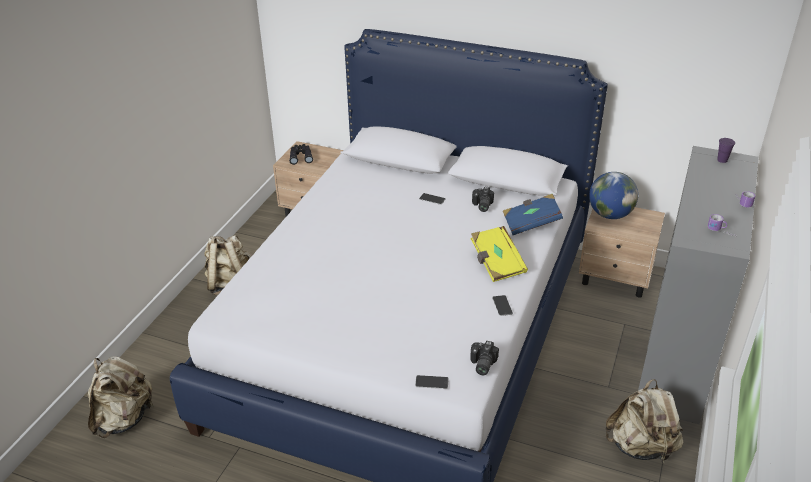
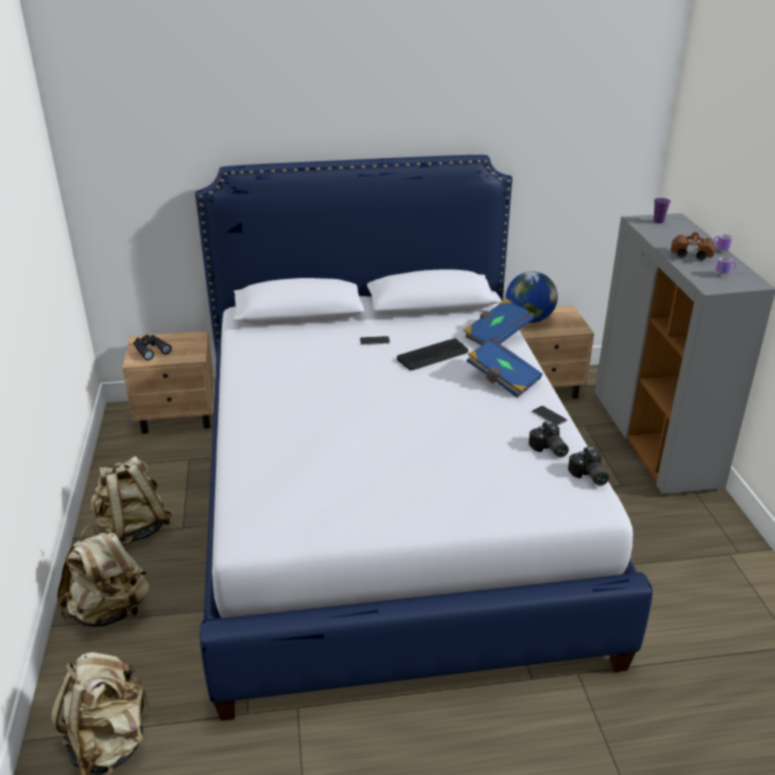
camera: 30 degrees left, 5 degrees down
phone [415,375,449,389] -> none
yellow book [471,226,528,282] -> blue book [466,339,542,398]
camera [472,187,494,212] -> camera moved to [529,421,569,458]
beige backpack [606,379,684,463] -> beige backpack moved to [57,524,150,627]
none -> keyboard [397,338,469,370]
none -> brown binoculars [671,232,716,261]

